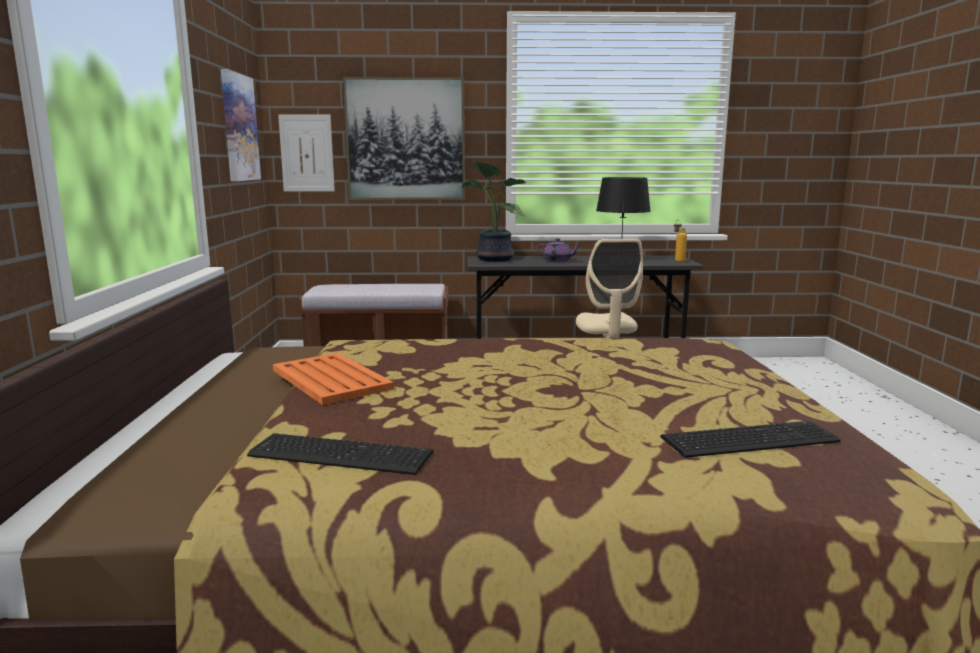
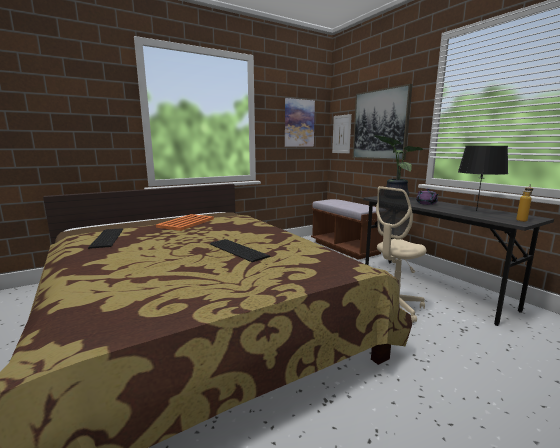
camera: 60 degrees right, 0 degrees up
keyboard [660,421,840,458] -> keyboard moved to [210,239,270,262]

